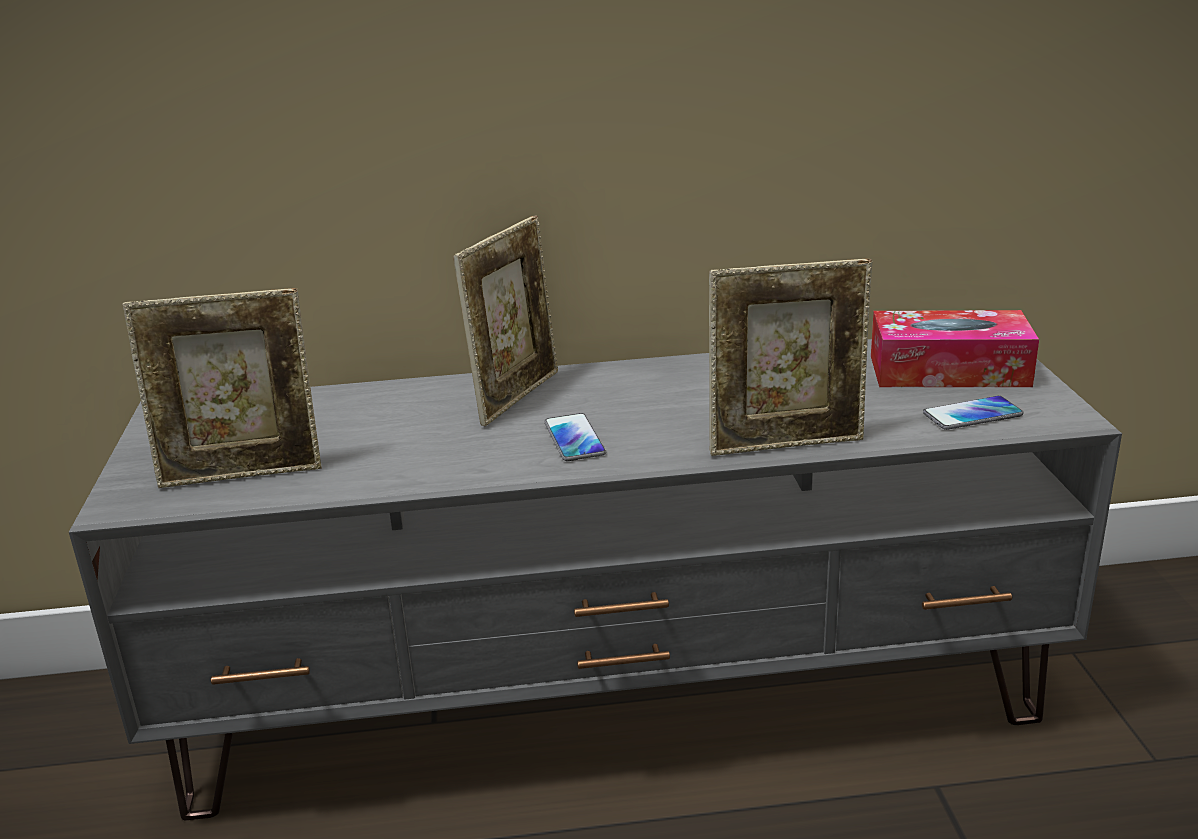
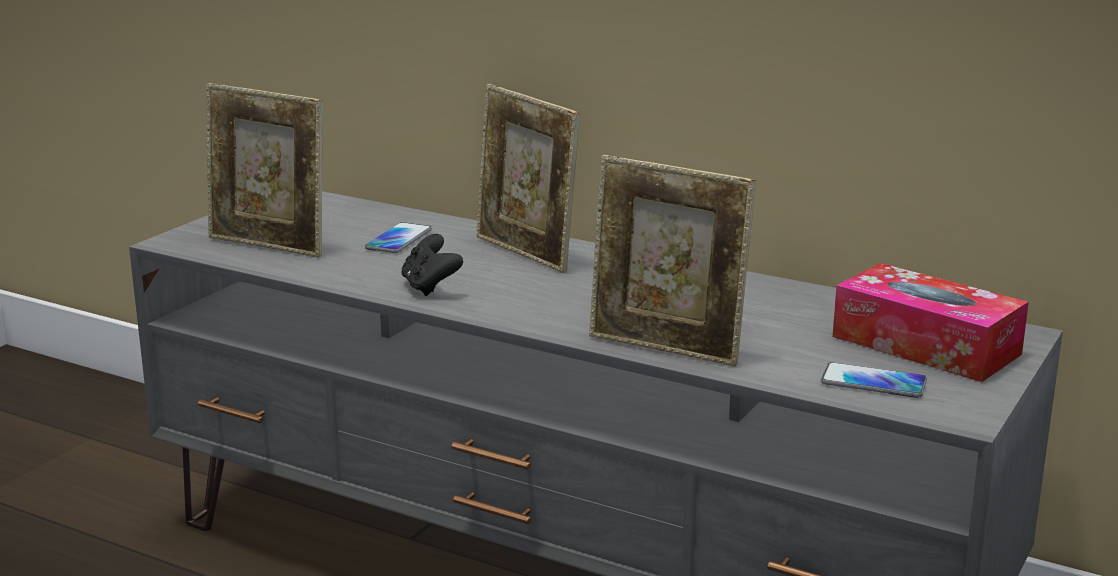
camera: 35 degrees right, 5 degrees down
picture frame [453,215,558,426] -> picture frame turned 75 degrees clockwise [476,84,580,273]
phone [545,413,606,461] -> phone moved to [365,222,432,253]
none -> black game controller [401,234,463,296]

